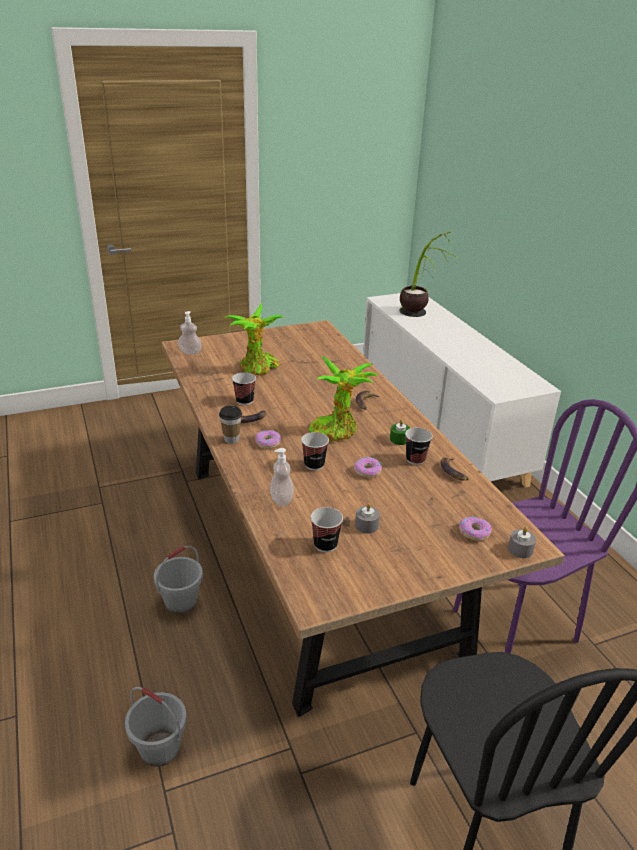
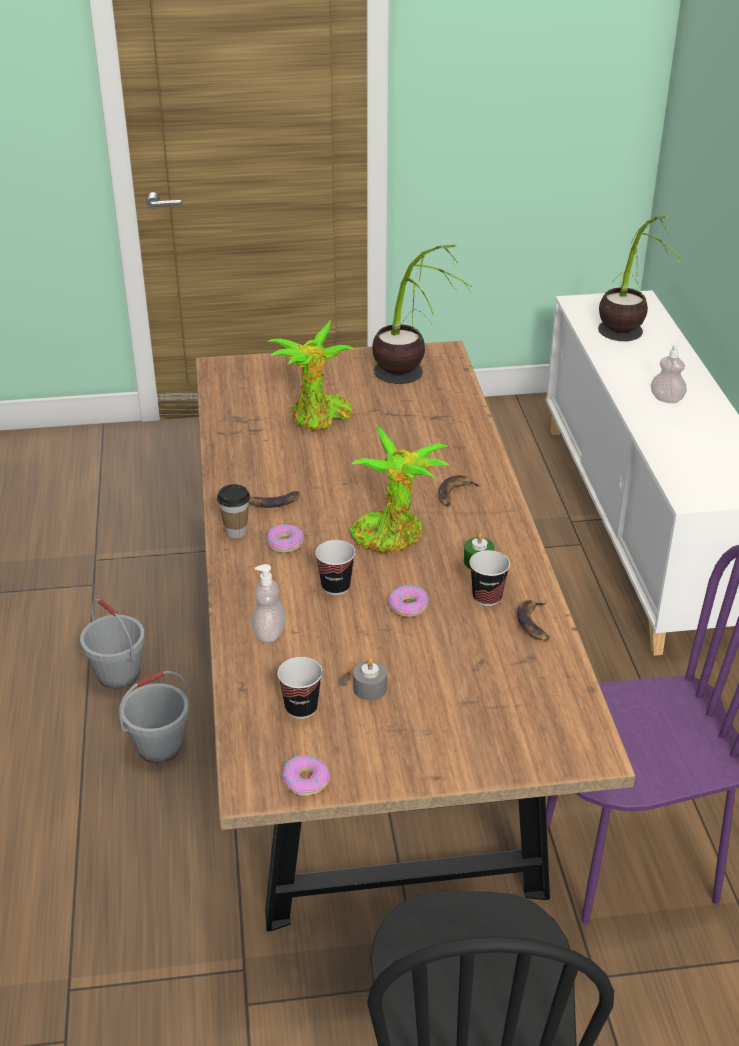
camera: 15 degrees right, 5 degrees up
grey bucket [125,687,187,767] -> grey bucket moved to [80,599,145,689]
soap dispenser [178,311,202,355] -> soap dispenser moved to [651,341,687,403]
cup [232,372,256,405] -> none
donut [459,516,492,541] -> donut moved to [282,755,330,796]
grey candle [508,527,536,558] -> none
none -> potted plant [372,245,472,384]

